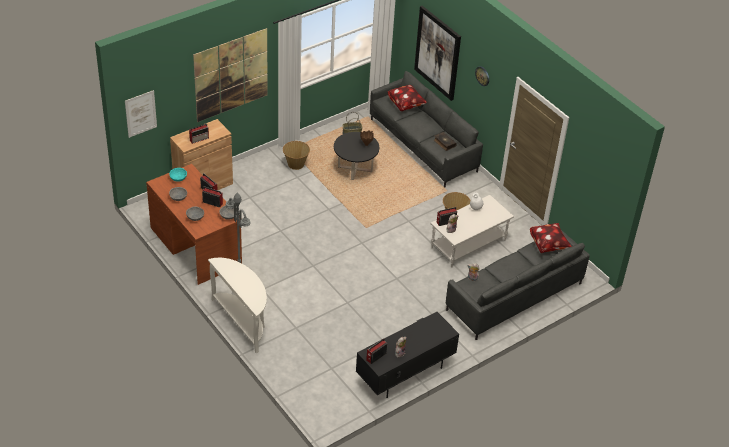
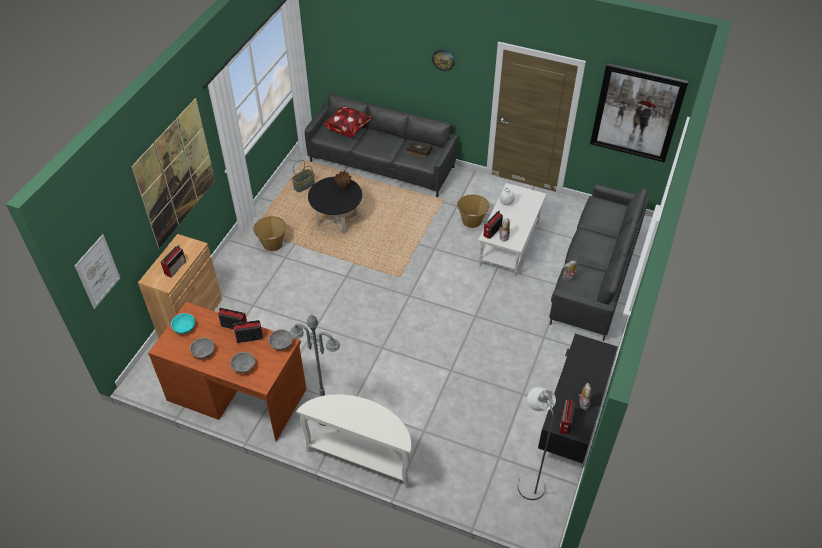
camera: 30 degrees left, 5 degrees up
picture [414,6,461,101] -> picture moved to [590,63,689,163]
pillow [530,223,572,253] -> none
none -> grey floor lamp [518,387,556,500]

